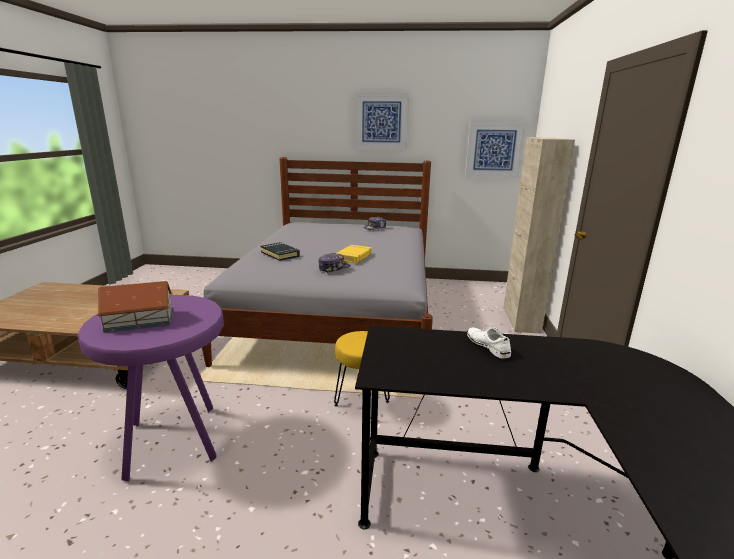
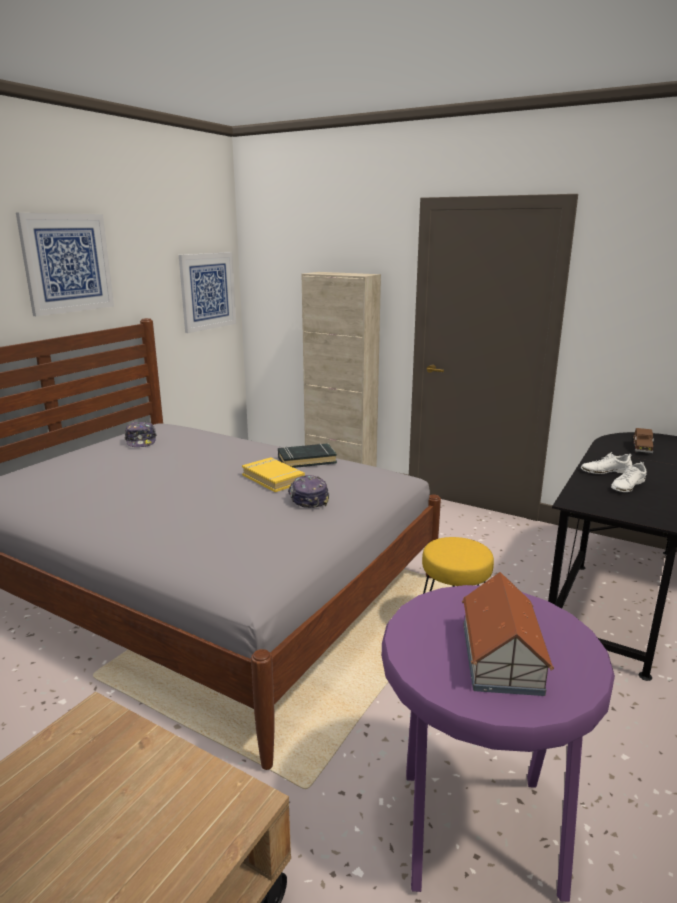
camera: 65 degrees left, 0 degrees up
black book [261,242,300,261] -> black book moved to [278,443,337,468]
none -> white shoe [611,462,647,492]
none -> brown toy car [633,428,654,454]

